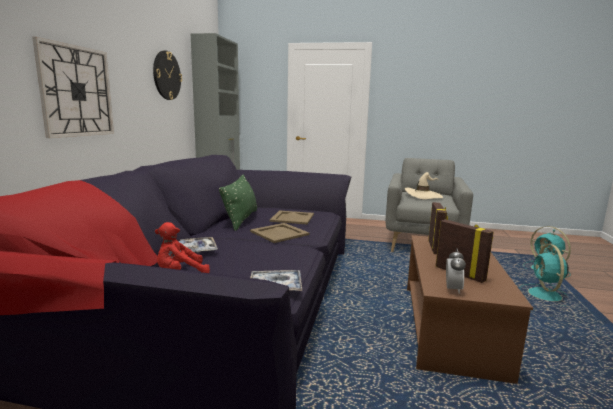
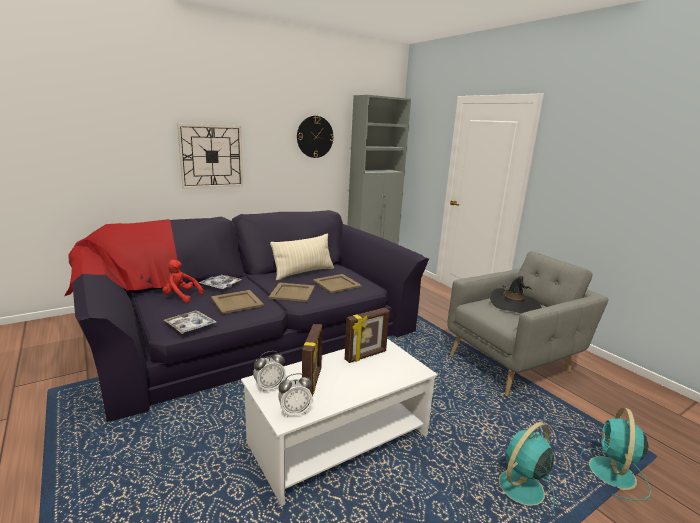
camera: 45 degrees right, 5 degrees up
green pillow [219,174,257,231] -> beige pillow [270,234,334,280]
beige hat [405,172,443,199] -> black hat [490,276,541,314]
brown coffee table [407,235,533,384] -> white coffee table [241,338,437,506]
none -> beige tray [211,290,264,314]
none -> alarm clock [278,373,313,417]

